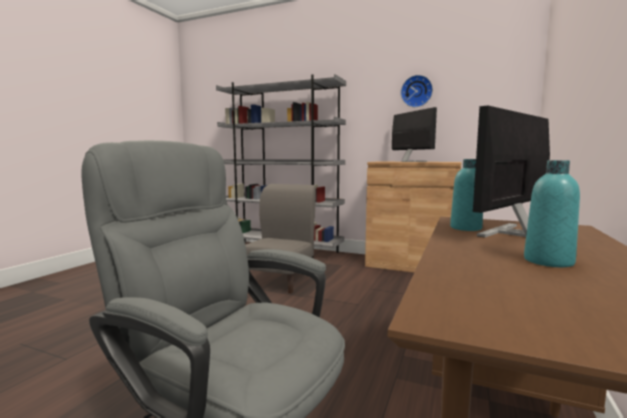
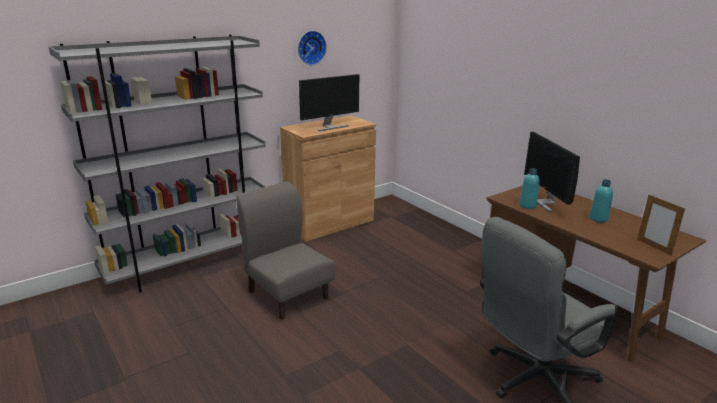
camera: 60 degrees left, 15 degrees up
monitor [392,107,437,162] -> monitor turned 135 degrees clockwise [299,74,359,131]
none -> picture frame [637,195,685,256]

